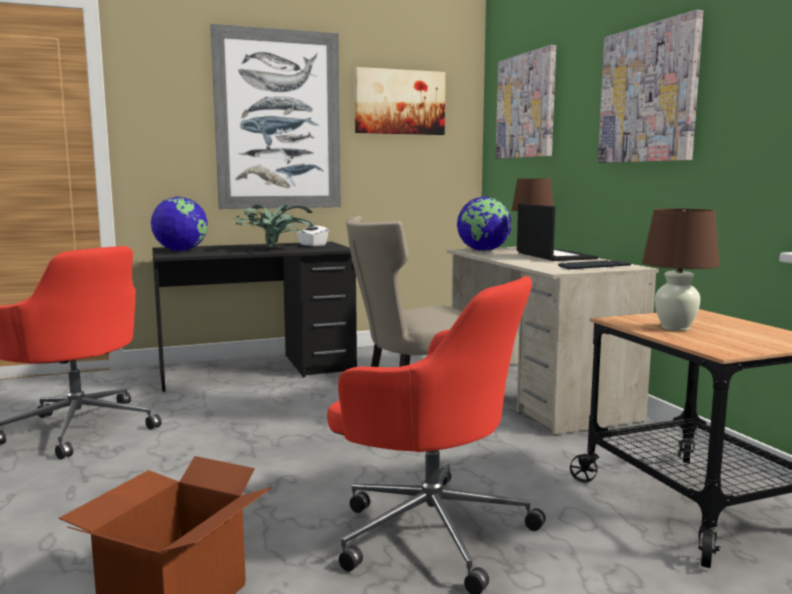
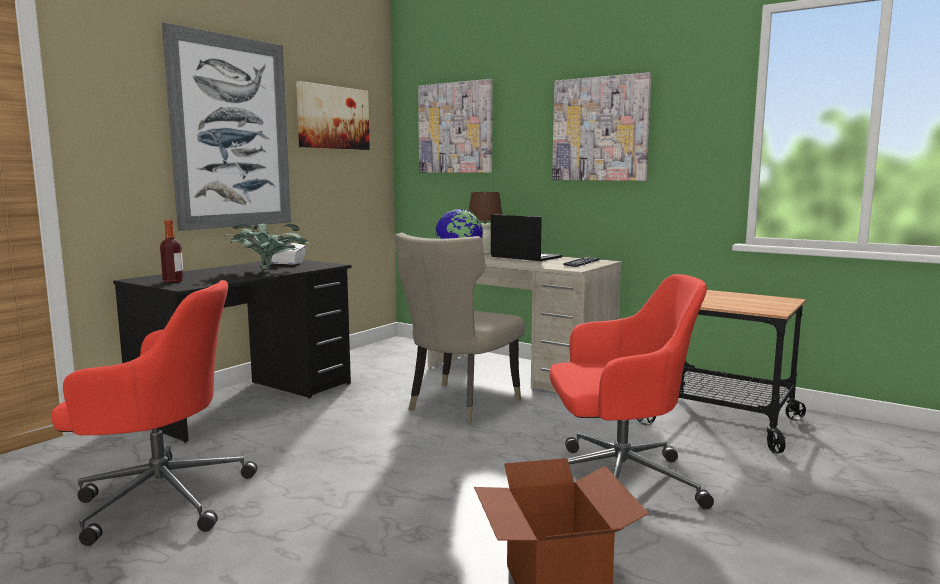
camera: 35 degrees left, 0 degrees up
globe [151,196,208,251] -> bottle [160,220,184,283]
brown table lamp [642,209,720,331] -> none

